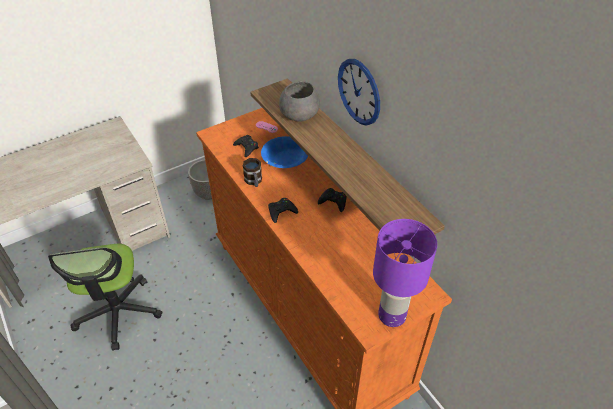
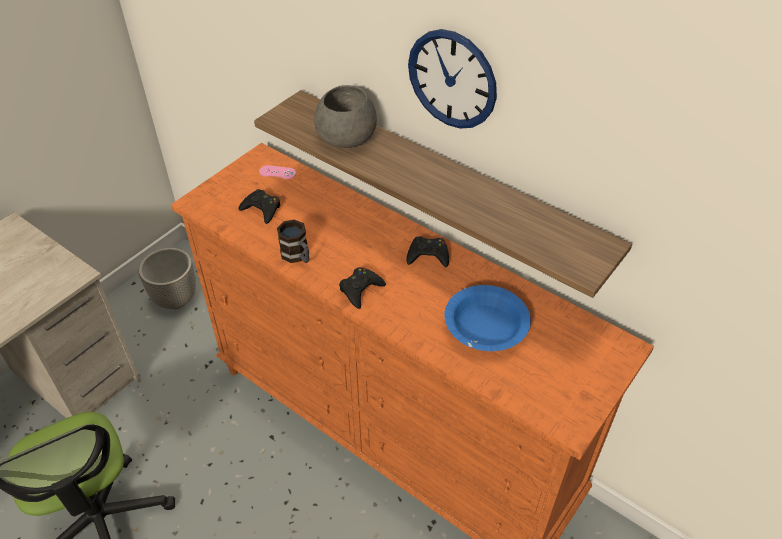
camera: 20 degrees left, 0 degrees up
blue bowl [261,136,308,168] -> blue bowl moved to [444,285,531,351]
purple table lamp [373,219,437,327] -> none

